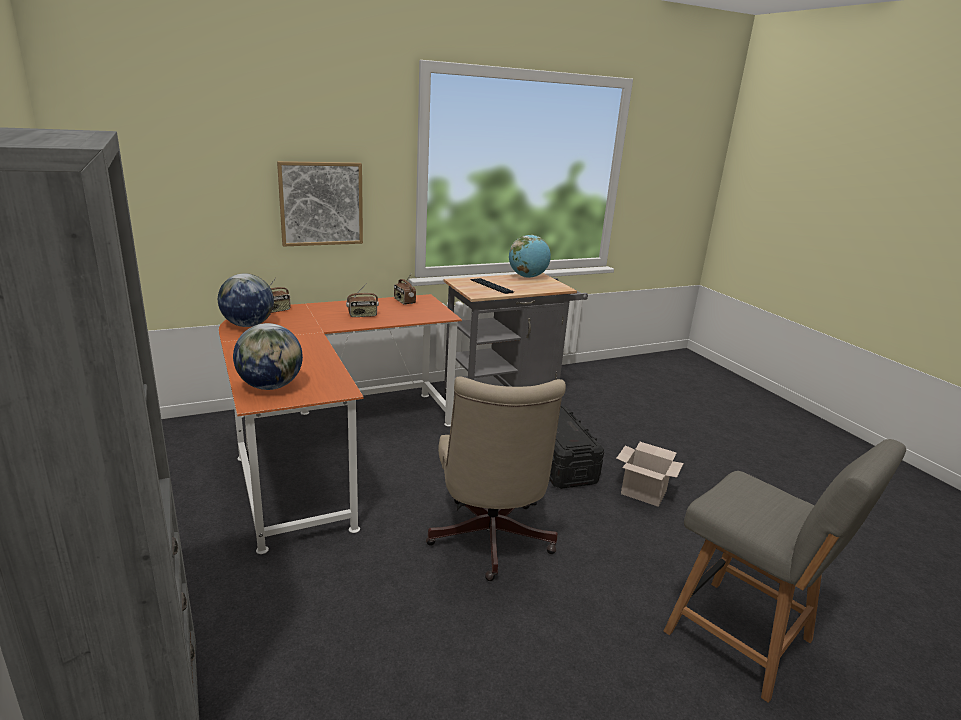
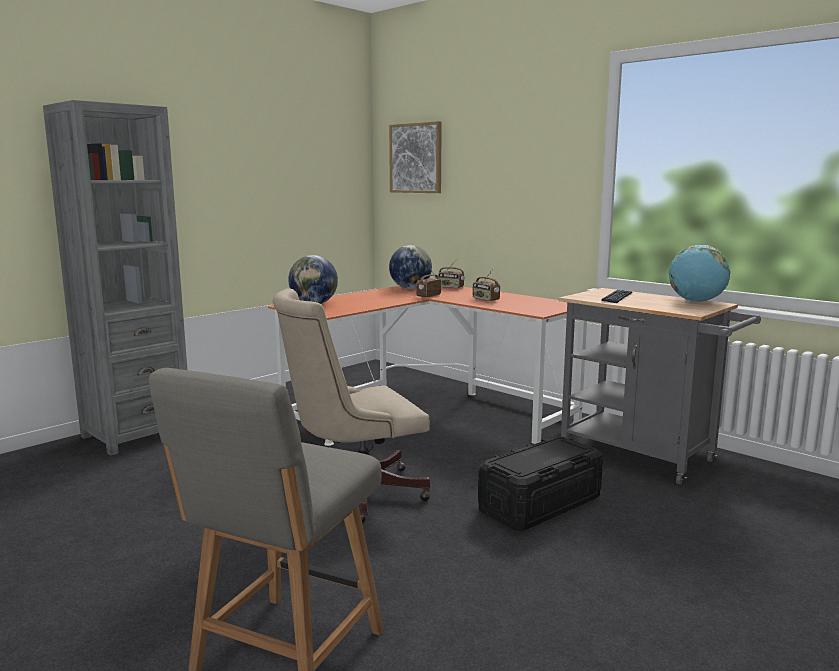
camera: 70 degrees right, 10 degrees down
picture [277,161,363,247] -> picture moved to [389,121,442,193]
radio [394,274,416,305] -> radio moved to [416,268,441,298]
cardboard box [616,442,684,507] -> none

